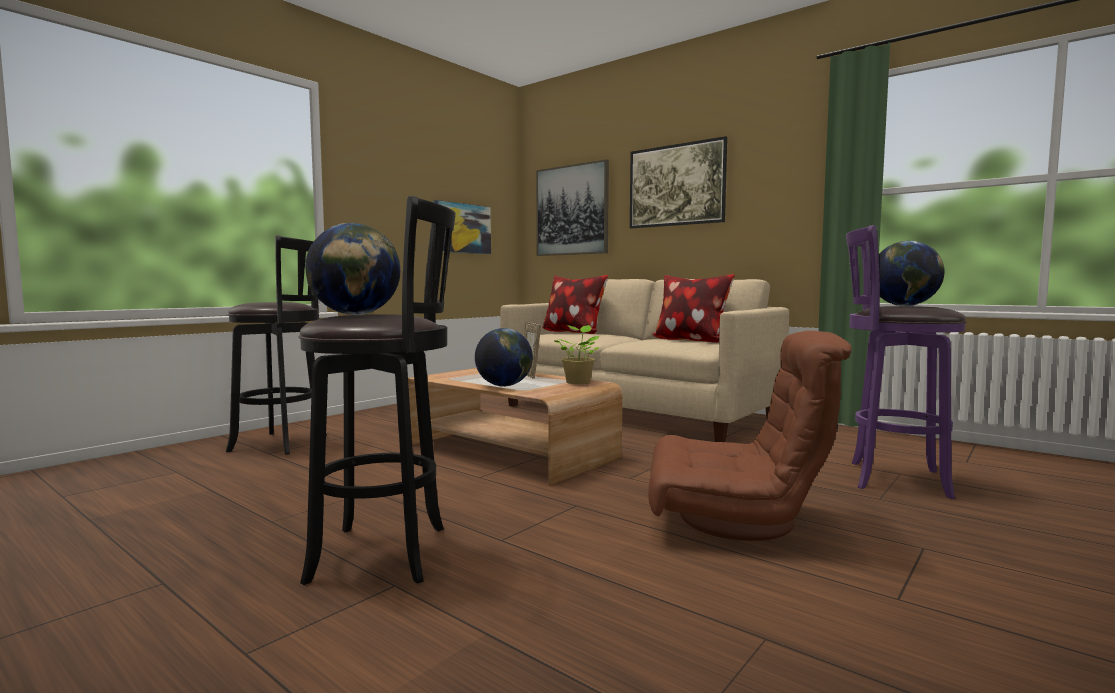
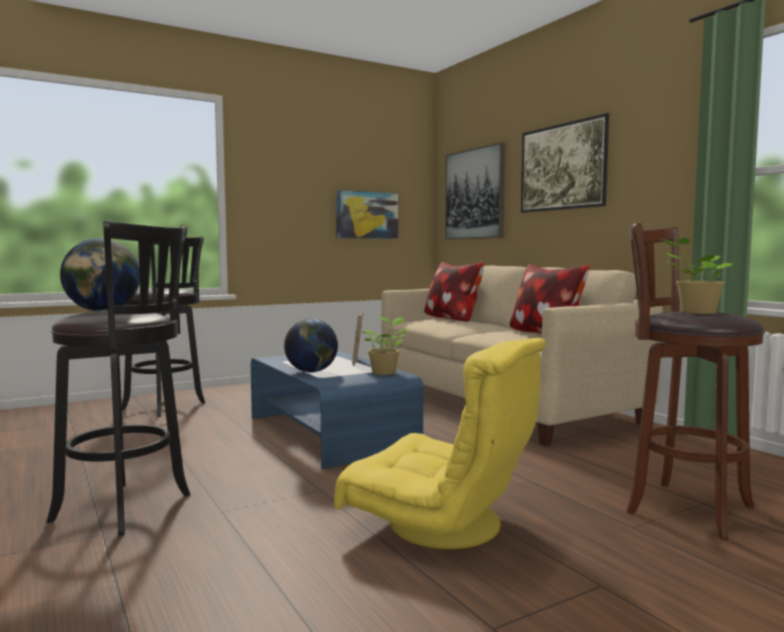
camera: 20 degrees right, 0 degrees up
brown coffee table [408,368,622,486] -> blue coffee table [251,351,423,469]
brown armchair [648,330,852,541] -> yellow armchair [334,338,546,549]
purple stool [846,225,967,499] -> brown stool [626,223,765,540]
globe [870,241,945,306] -> potted plant [662,238,733,314]

